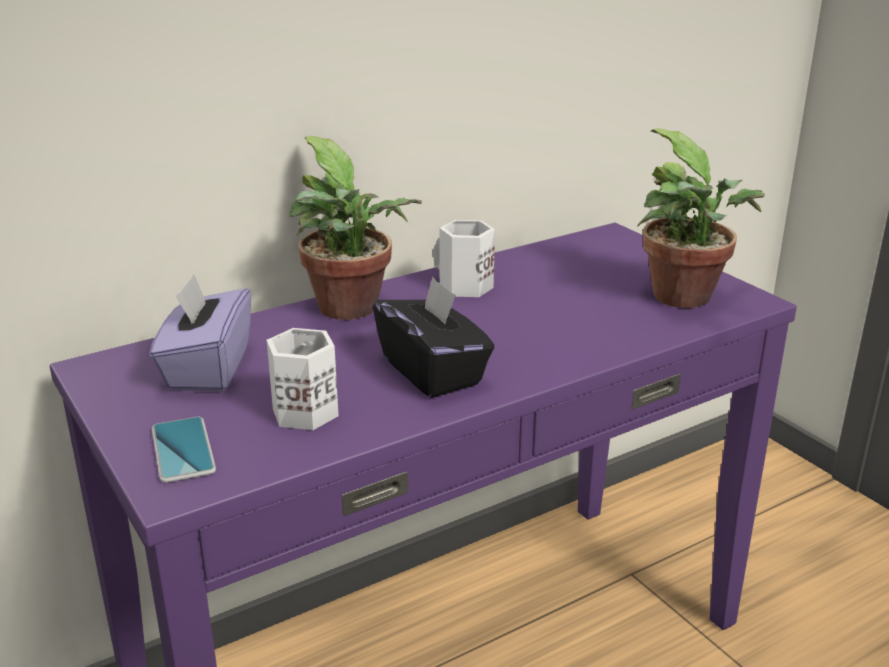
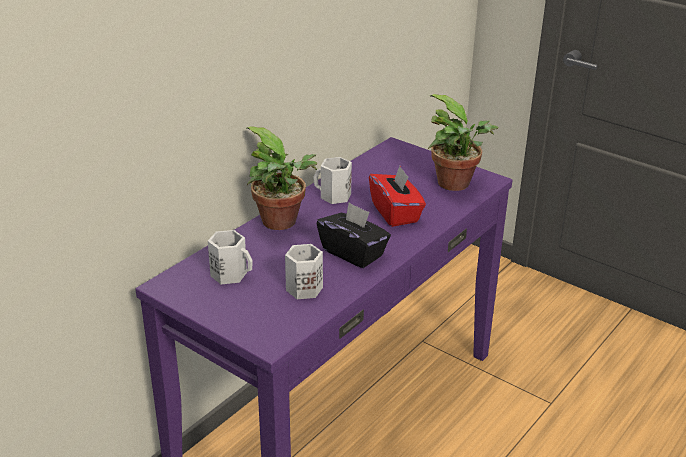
camera: 20 degrees left, 5 degrees up
purple tissue box [150,274,251,391] -> white mug [208,230,253,284]
phone [152,417,216,483] -> none
none -> red tissue box [369,166,426,227]

